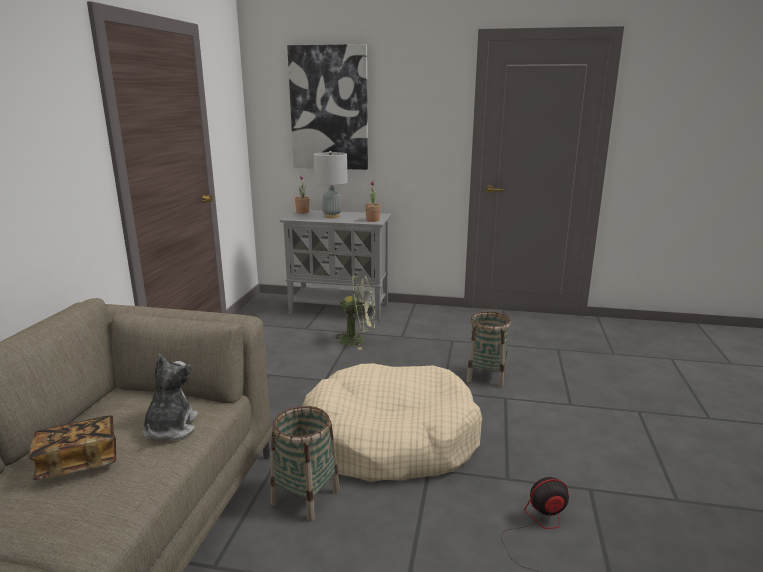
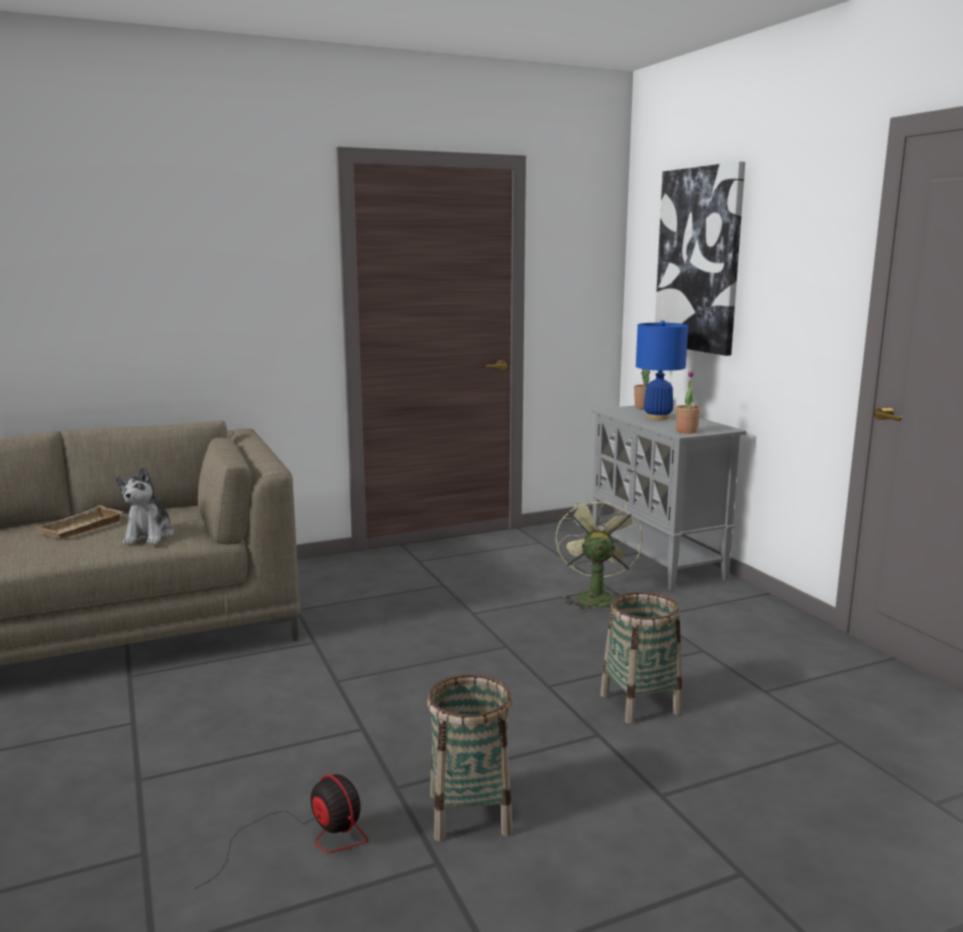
camera: 55 degrees right, 5 degrees down
book [29,415,116,480] -> beige tray [34,505,123,539]
plush toy [143,354,198,440] -> plush toy turned 120 degrees clockwise [116,467,174,544]
basket [271,406,340,521] -> basket moved to [427,674,512,841]
beige dog bed [302,363,482,482] -> none
grey table lamp [314,151,348,218] -> blue table lamp [636,320,688,420]
green fan [332,275,375,350] -> green fan turned 135 degrees counterclockwise [556,496,643,612]

